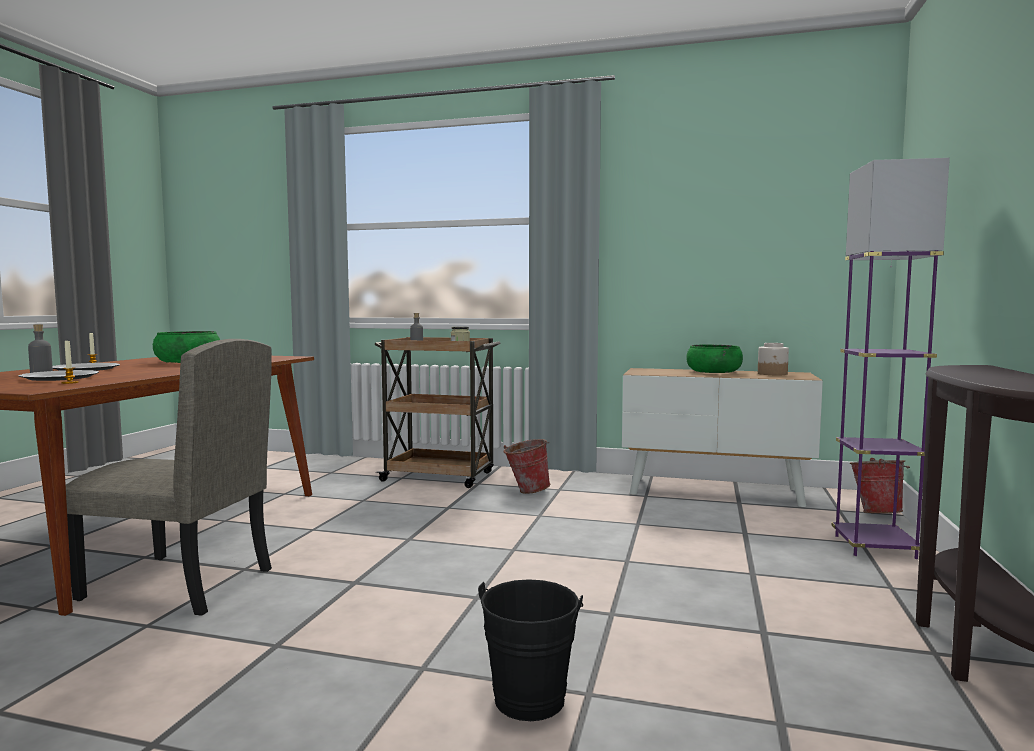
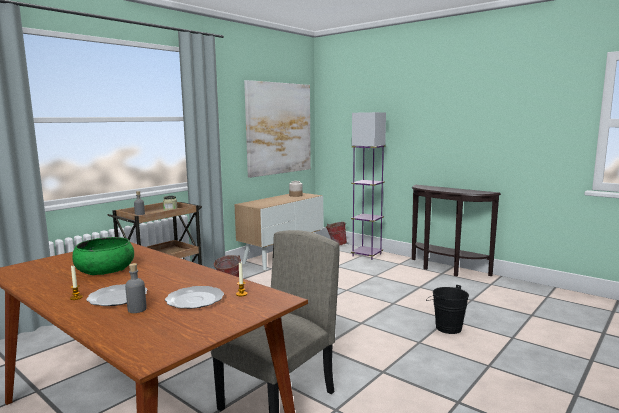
camera: 65 degrees left, 5 degrees up
green bowl [686,345,743,373] -> none
none -> picture [244,80,311,178]

